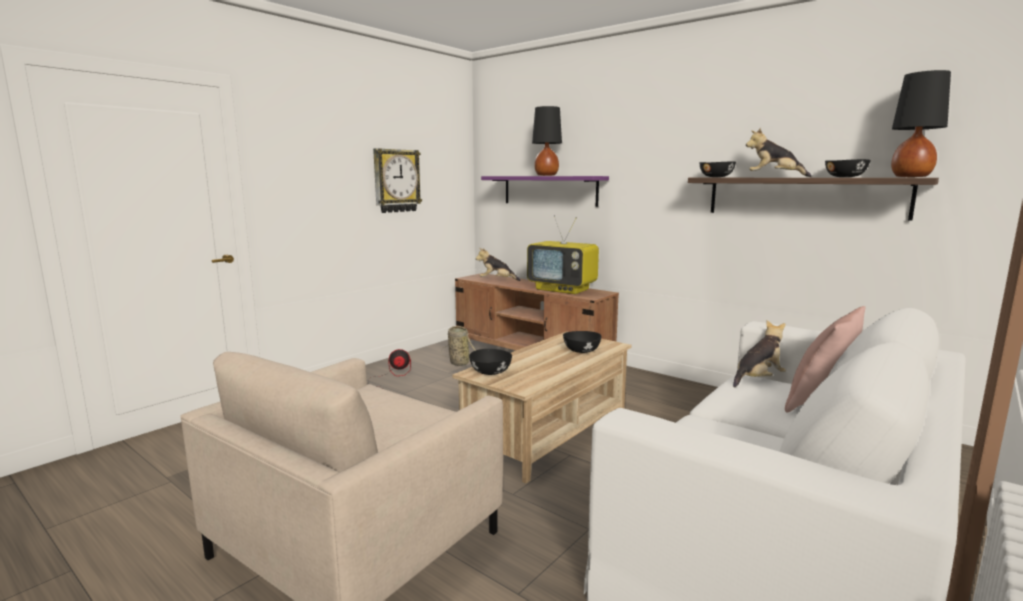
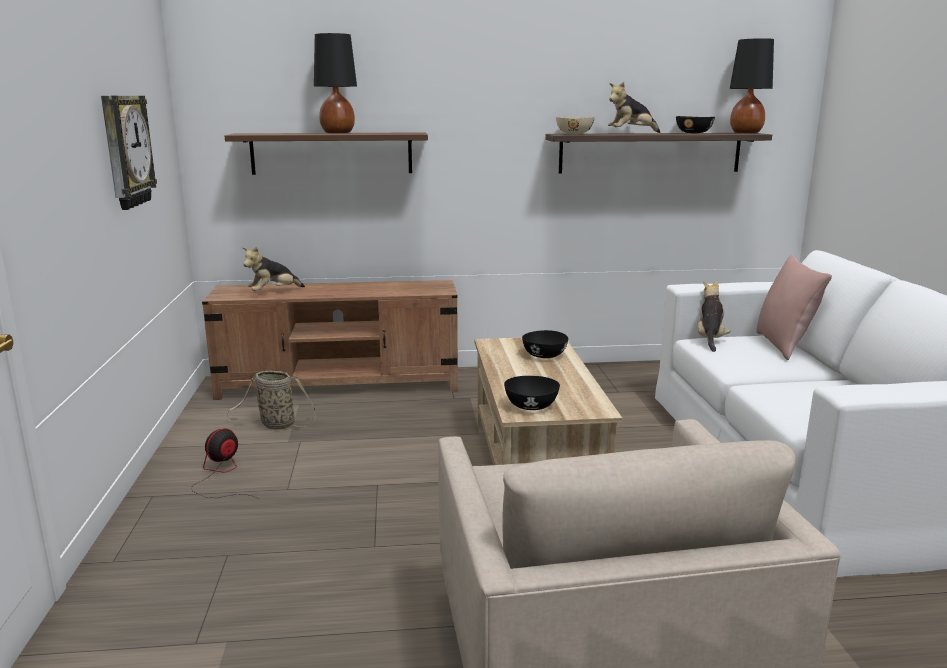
camera: 45 degrees left, 5 degrees up
purple shelf [481,176,609,207] -> brown shelf [225,132,428,175]
television [527,215,599,294] -> none
black bowl [699,162,736,177] -> beige bowl [556,117,595,134]

